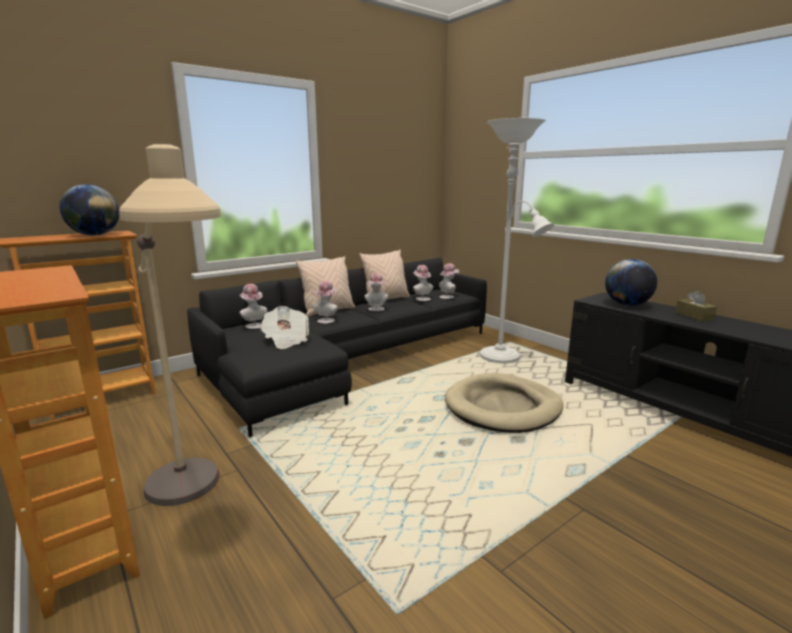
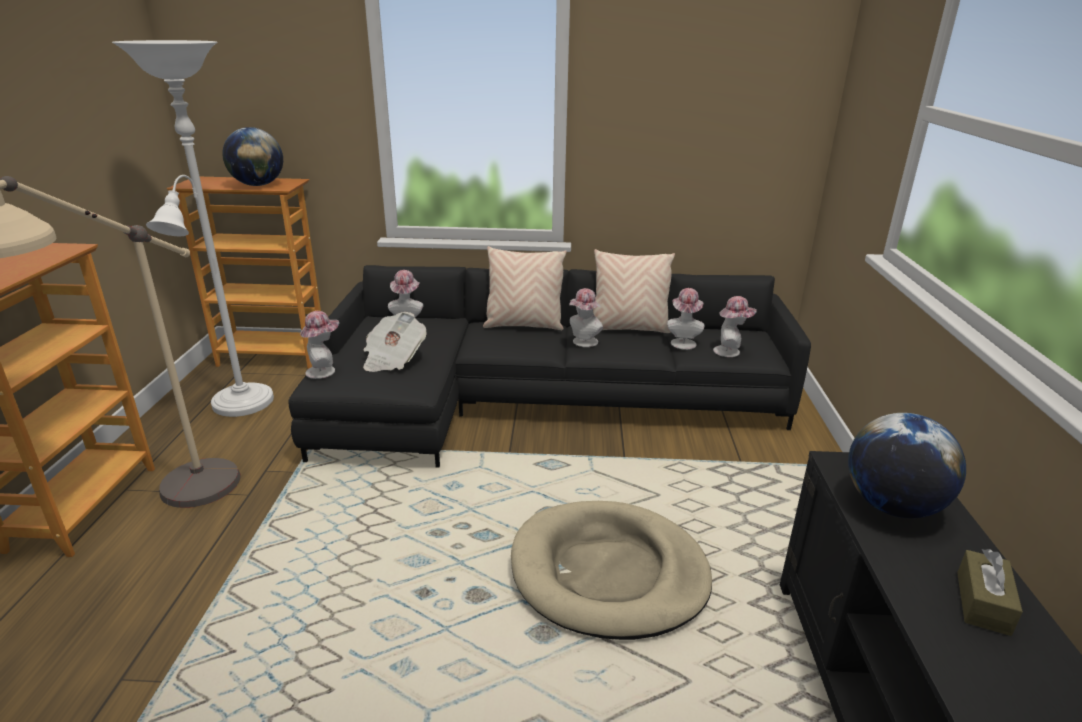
camera: 40 degrees right, 10 degrees up
hat [313,281,338,324] -> hat moved to [300,311,339,379]
white floor lamp [480,118,554,363] -> white floor lamp moved to [112,40,274,417]

